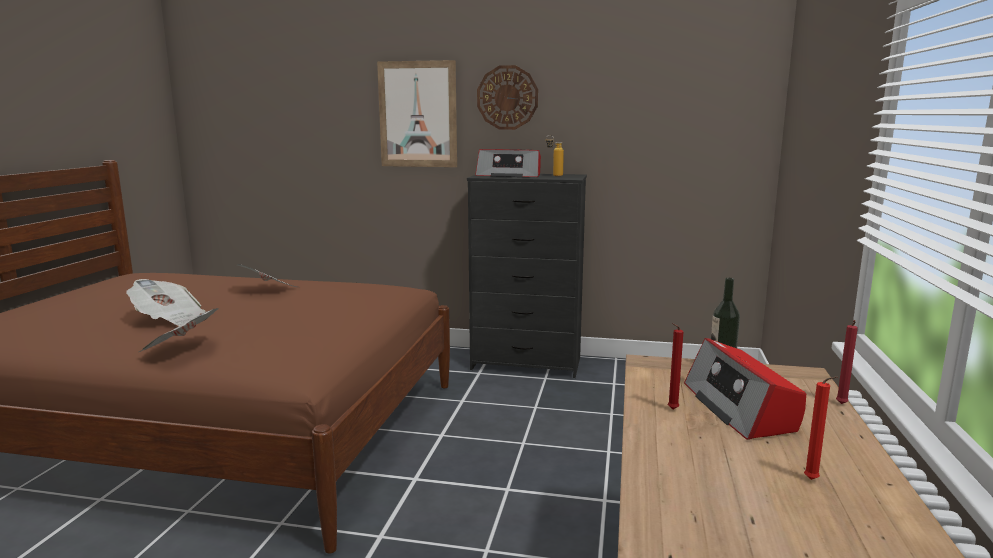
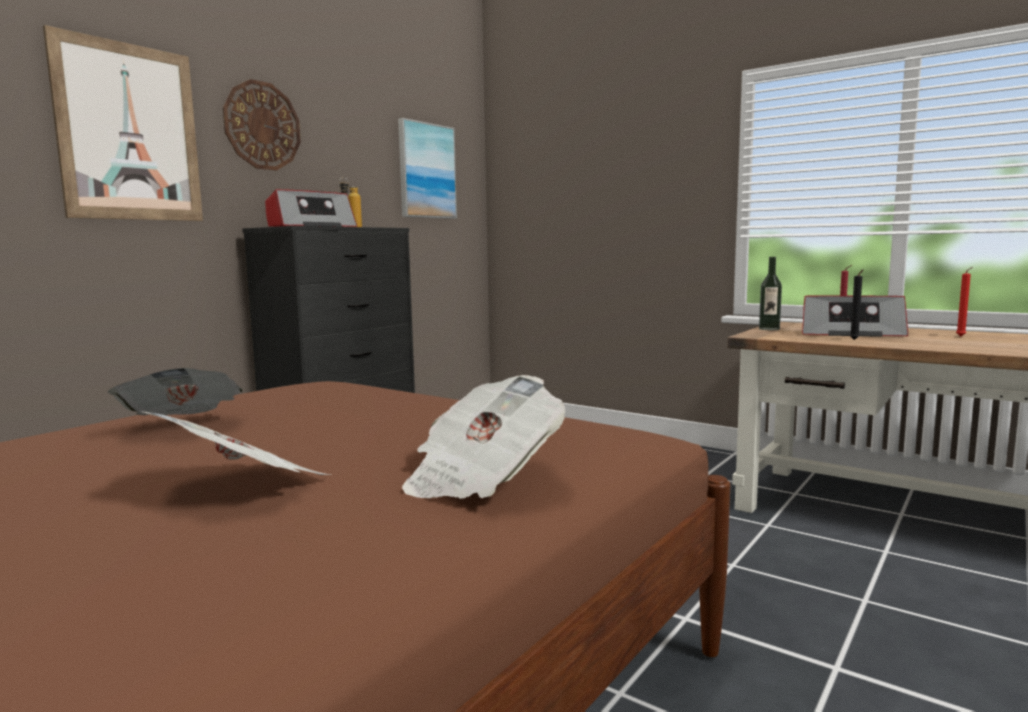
camera: 65 degrees left, 5 degrees down
red candle [668,323,684,409] -> black candle [850,269,864,340]
none -> picture [398,118,457,219]

